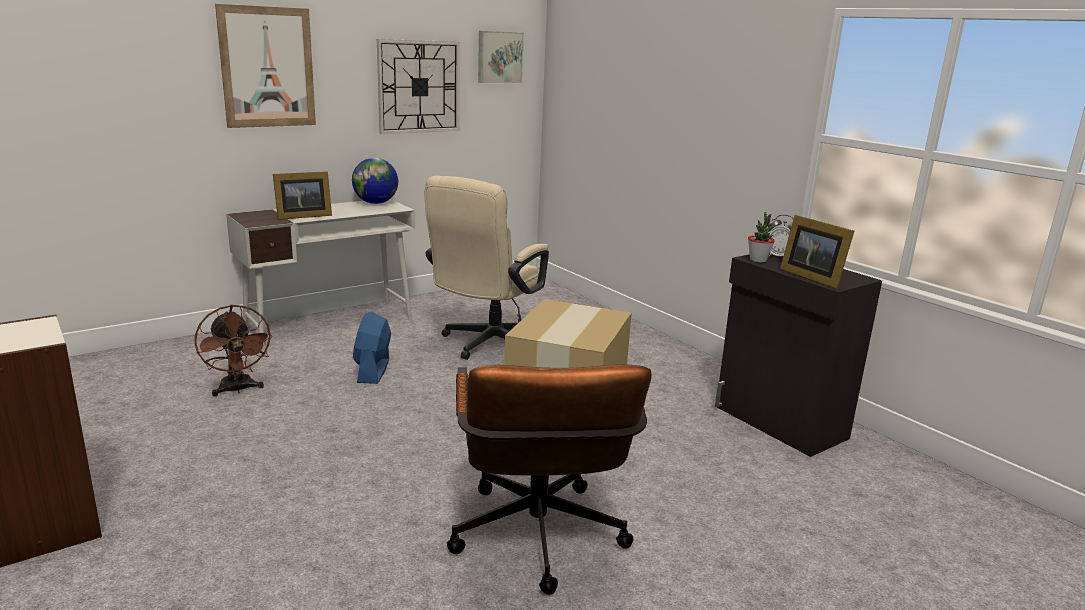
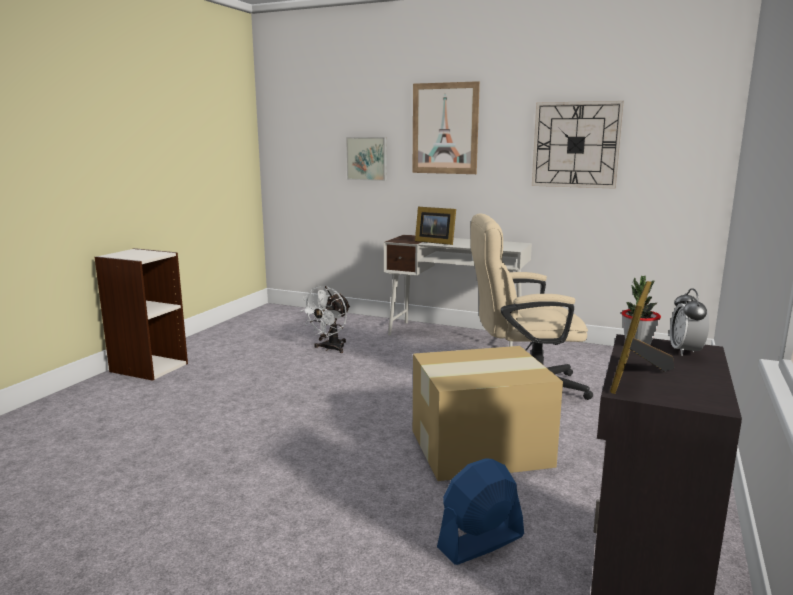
camera: 60 degrees right, 5 degrees down
brown fan [195,305,272,396] -> white fan [300,286,350,353]
globe [352,158,398,204] -> none
blue fan [353,312,391,384] -> blue fan moved to [437,458,524,565]
brown office chair [446,364,652,595] -> none
picture [478,31,524,83] -> picture moved to [346,137,387,181]

